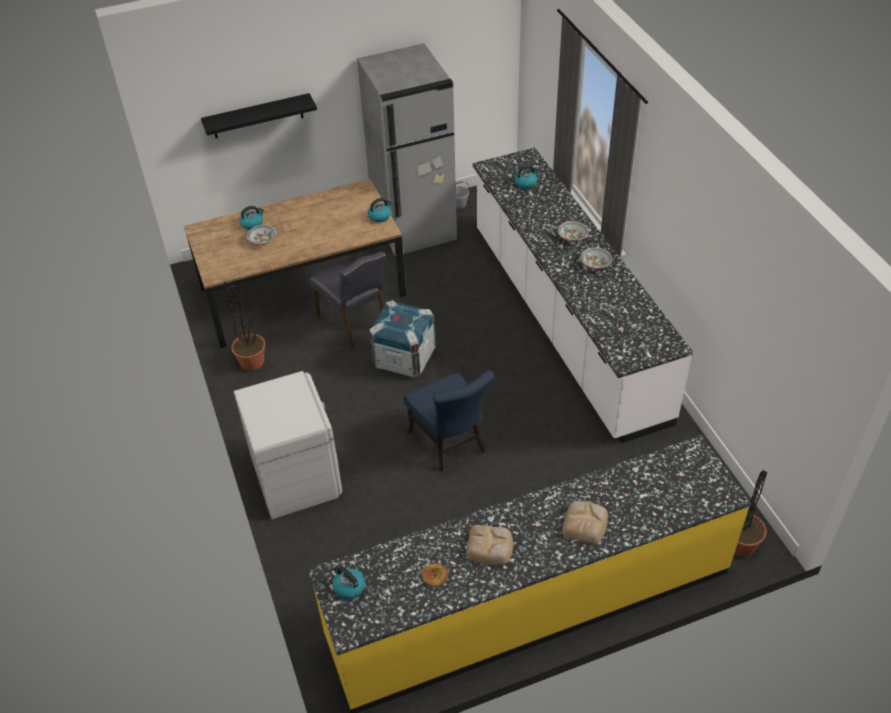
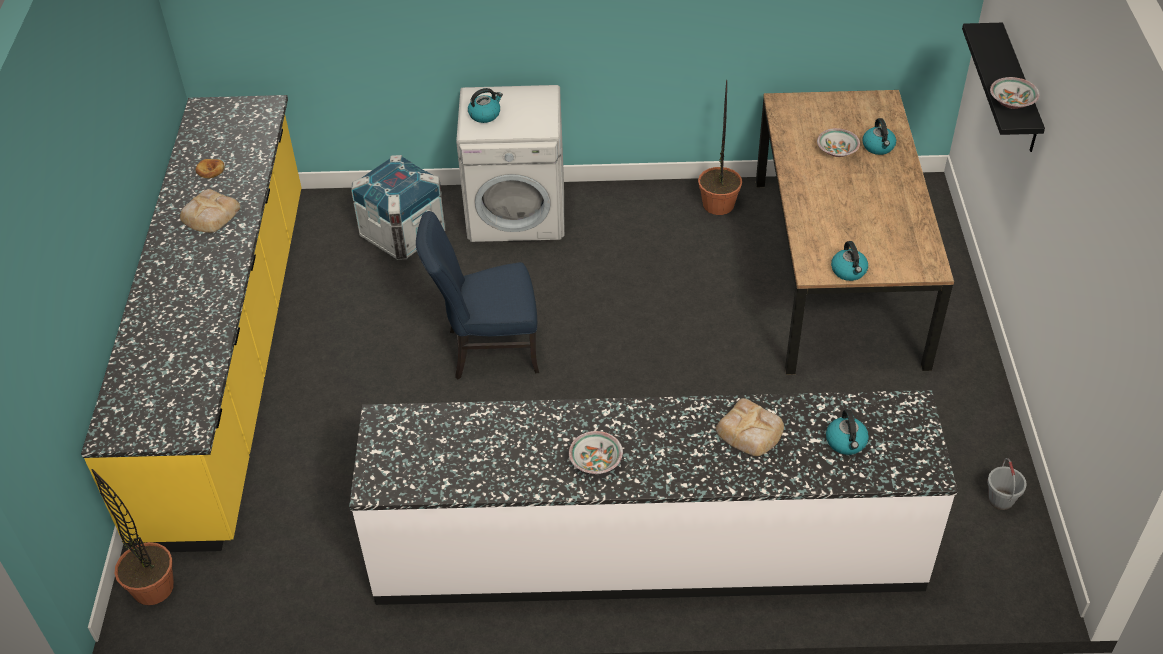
camera: 110 degrees right, 0 degrees up
grey chair [310,251,386,349] -> none
kettle [332,565,365,600] -> kettle moved to [468,88,503,123]
grey fridge [357,43,457,256] -> none
crate [369,300,435,378] -> crate moved to [351,155,445,260]
bowl [558,221,589,242] -> bowl moved to [990,77,1040,109]
bread [562,501,608,544] -> bread moved to [716,398,784,456]

